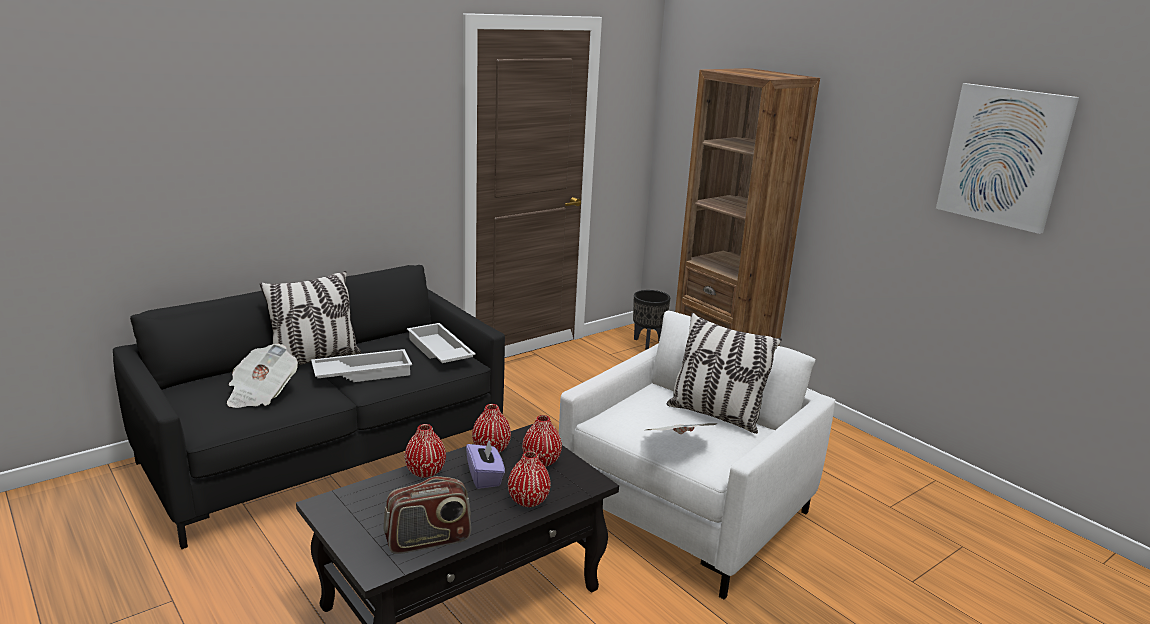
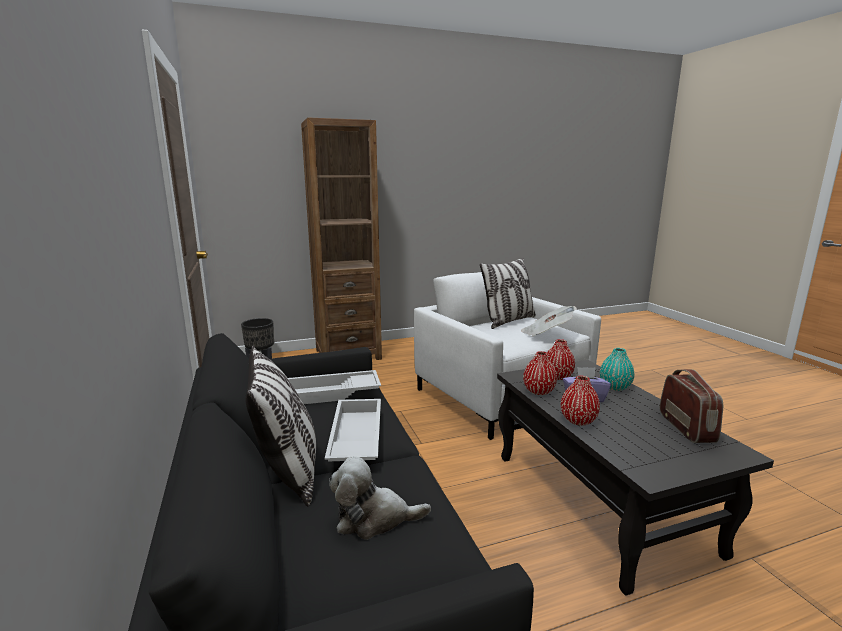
camera: 70 degrees left, 5 degrees down
newspaper [227,344,298,408] -> plush toy [329,457,431,540]
red vase [508,451,551,507] -> turquoise vase [600,348,635,391]
picture [936,83,1079,234] -> none

